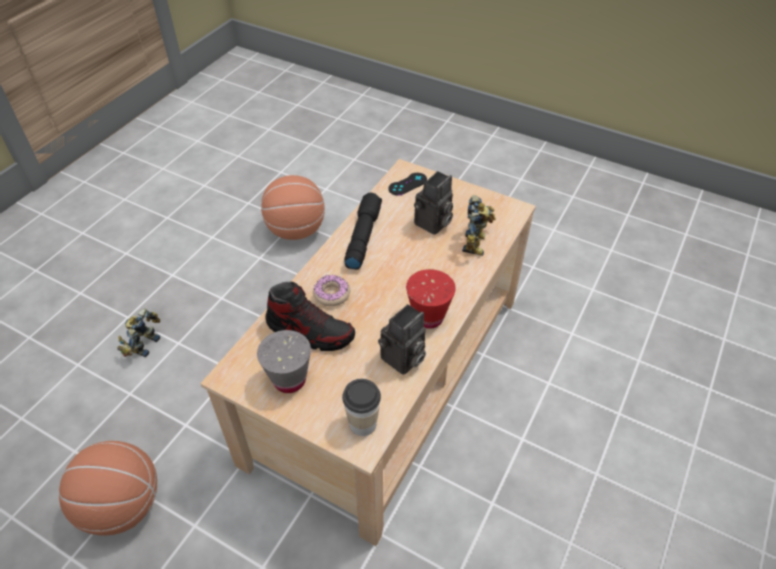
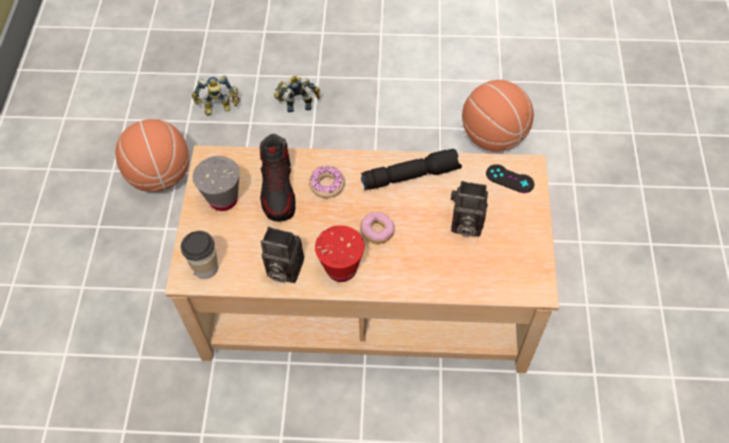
camera: 65 degrees right, 10 degrees up
toy robot [462,195,496,256] -> toy robot moved to [192,75,240,116]
none -> donut [360,212,395,244]

